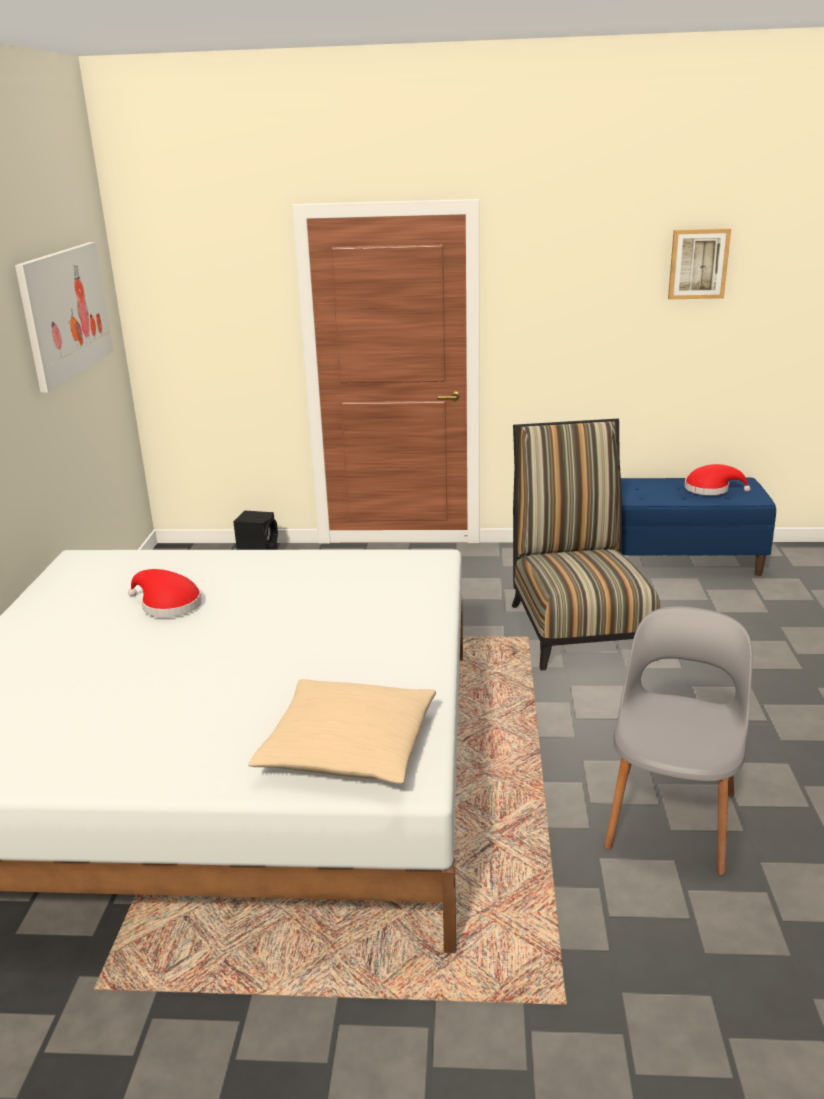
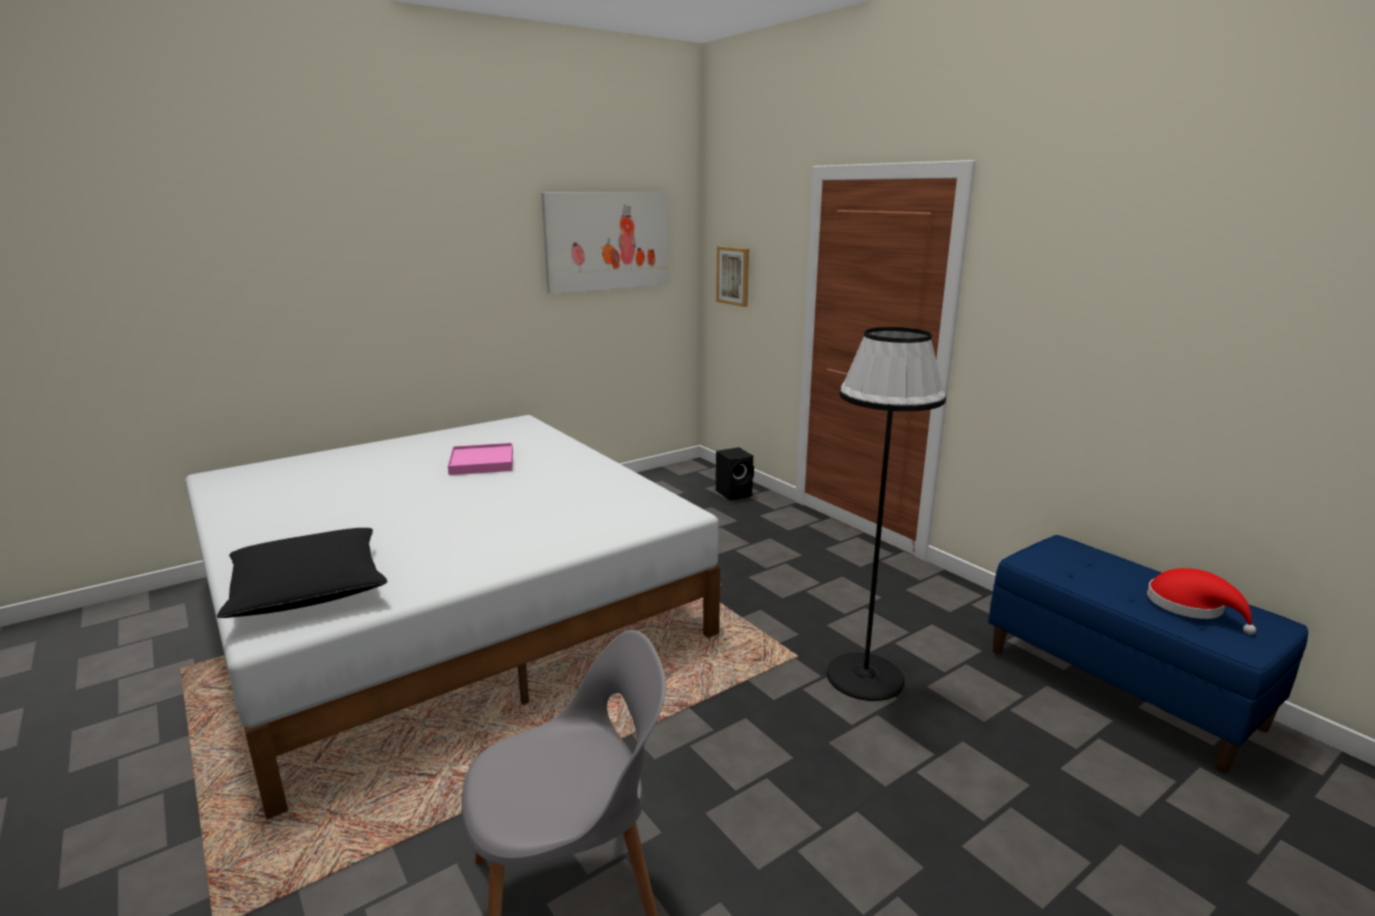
camera: 50 degrees right, 5 degrees down
red hat [128,569,202,618] -> pink tray [448,443,513,475]
beige pillow [248,679,436,784] -> black pillow [217,528,388,618]
chair [512,418,661,671] -> black floor lamp [827,327,946,701]
picture [668,229,731,299] -> picture moved to [716,246,749,307]

